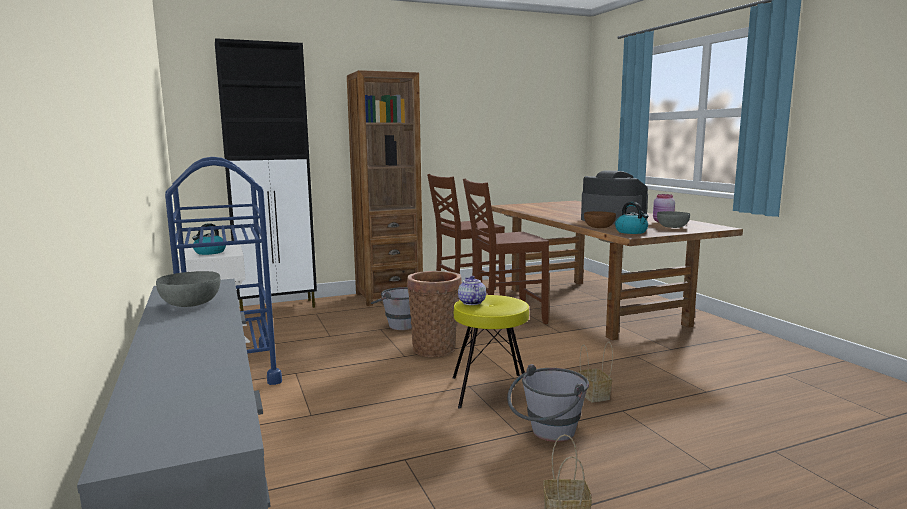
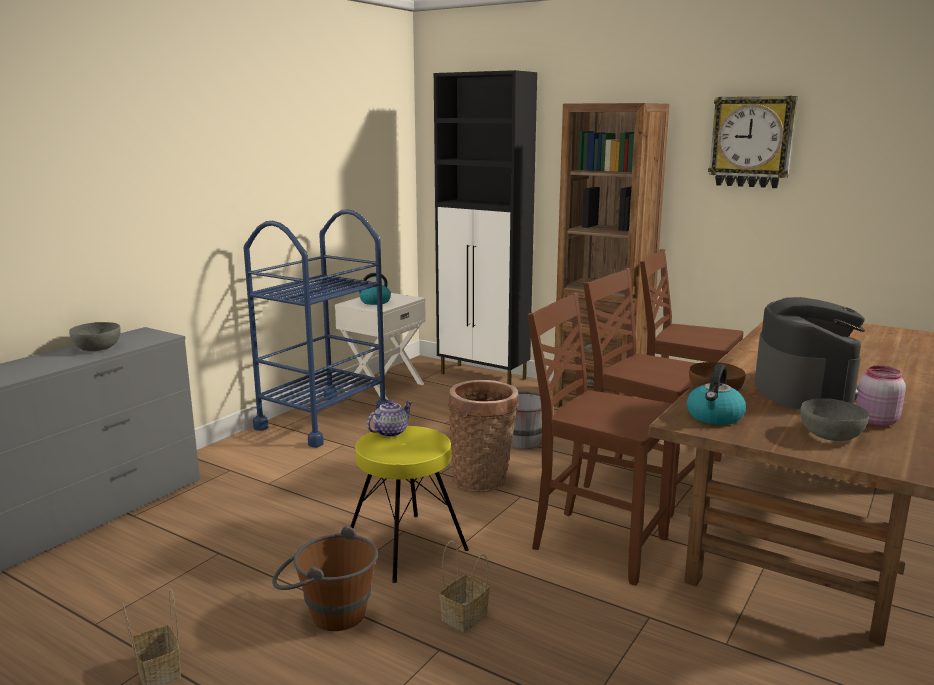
camera: 55 degrees right, 5 degrees up
grey bucket [507,364,589,442] -> brown bucket [272,526,378,631]
none -> brown chair [527,293,675,586]
none -> wall clock [708,96,798,188]

